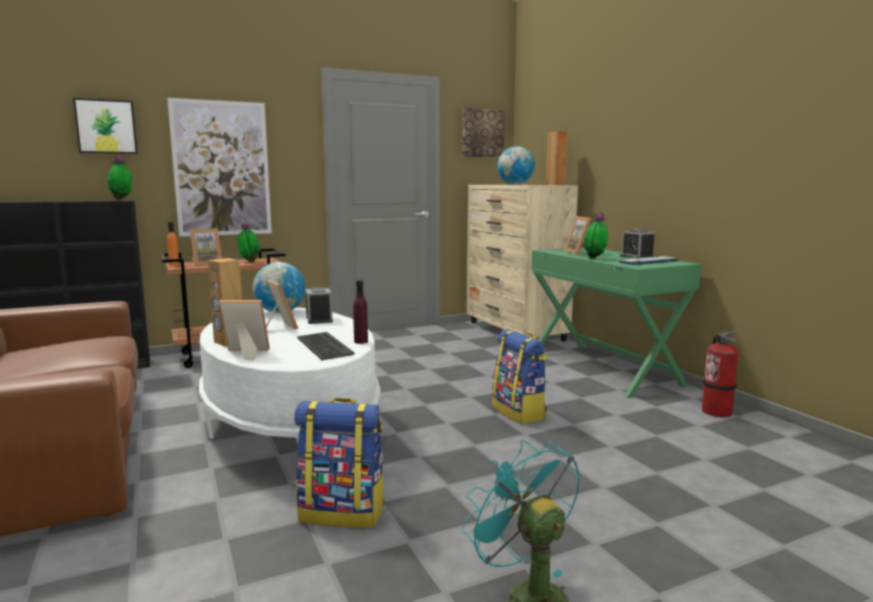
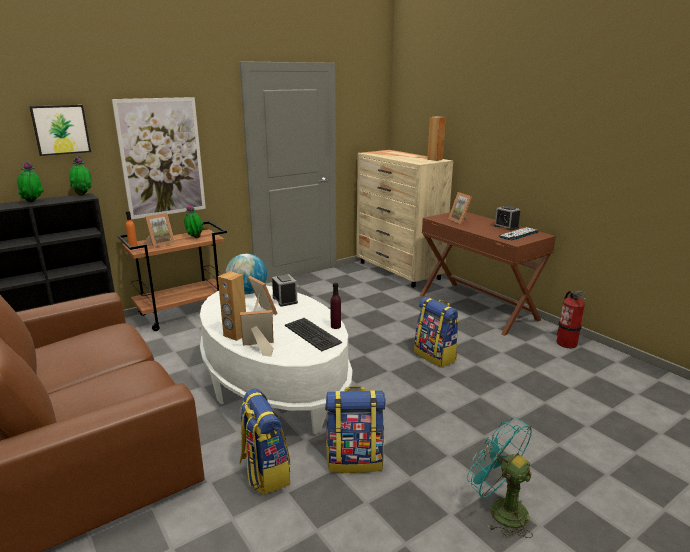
camera: 10 degrees left, 10 degrees up
picture [462,108,505,157] -> none
globe [497,146,535,185] -> none
green desk [531,247,701,398] -> brown desk [419,212,556,336]
potted plant [583,212,608,259] -> potted plant moved to [17,161,44,203]
none -> backpack [240,389,290,495]

